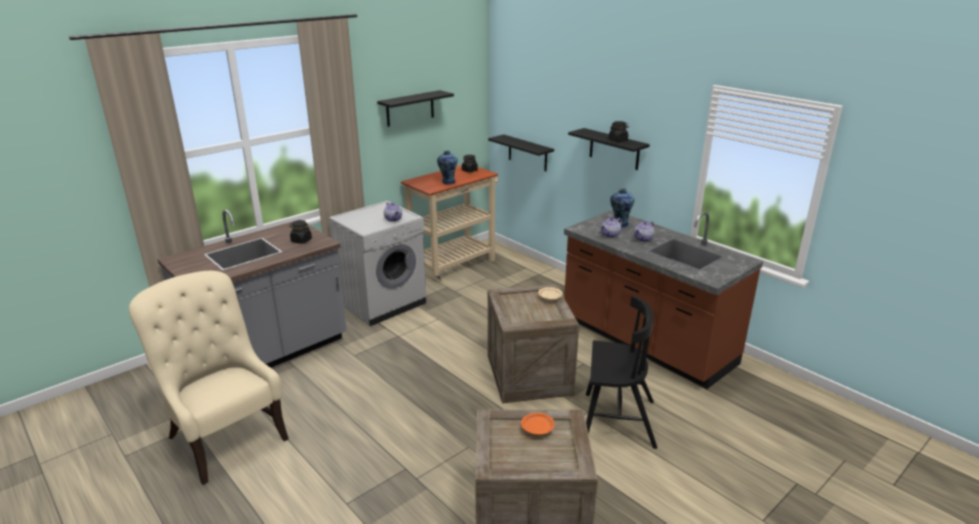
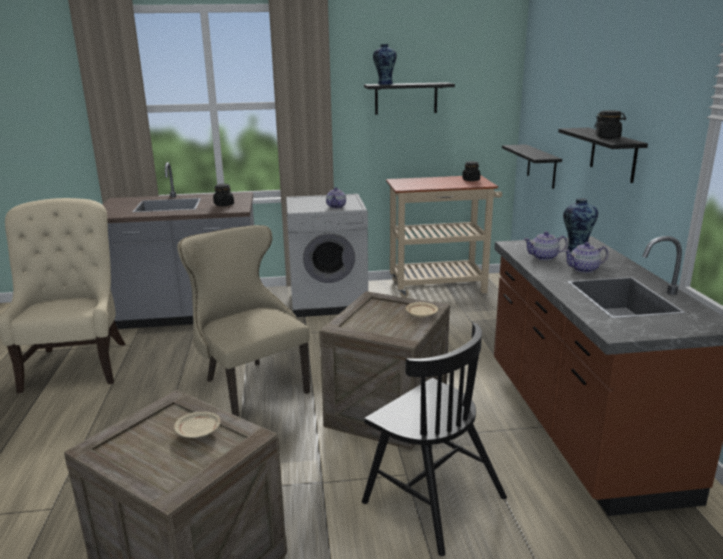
camera: 35 degrees right, 5 degrees down
vase [437,151,458,185] -> vase moved to [373,44,397,85]
orange plate [521,413,555,435] -> beige plate [174,411,220,438]
none -> beige chair [177,225,310,417]

